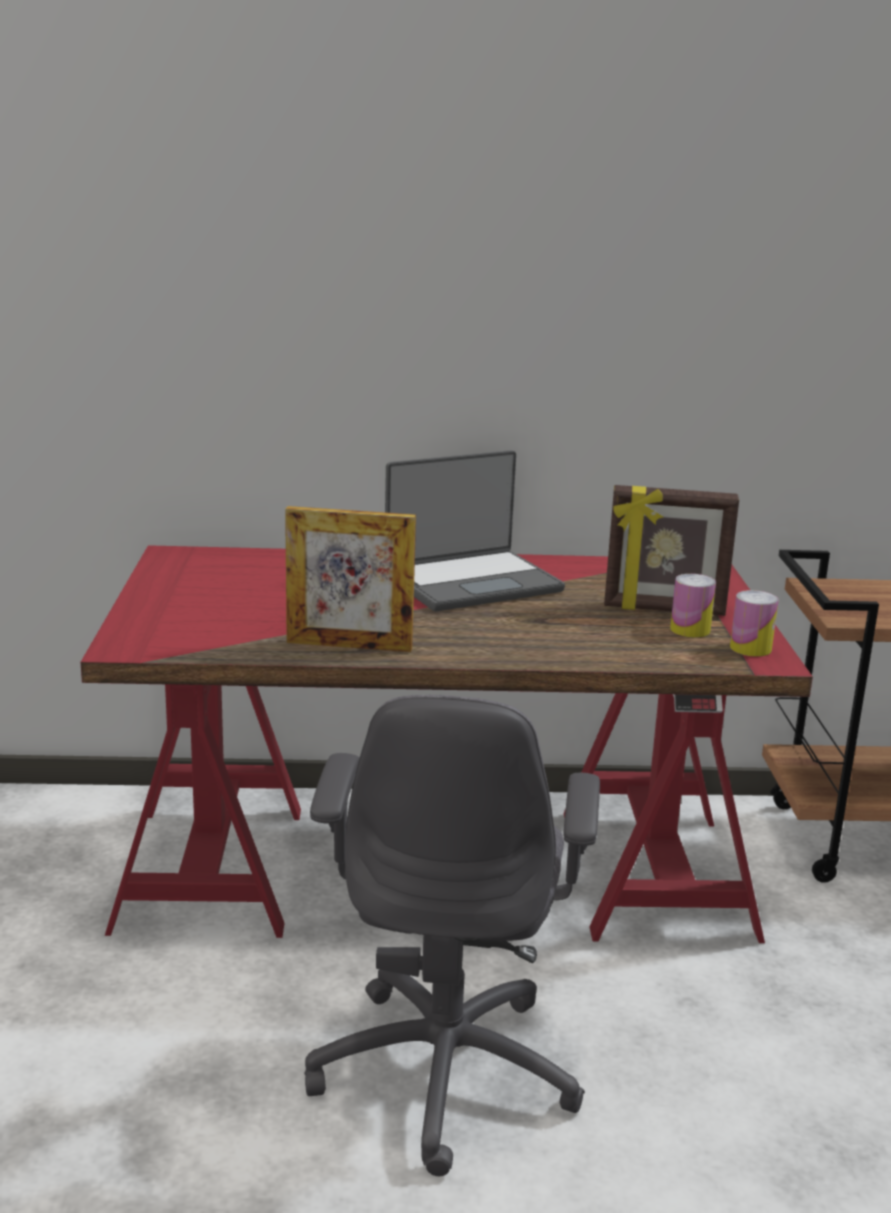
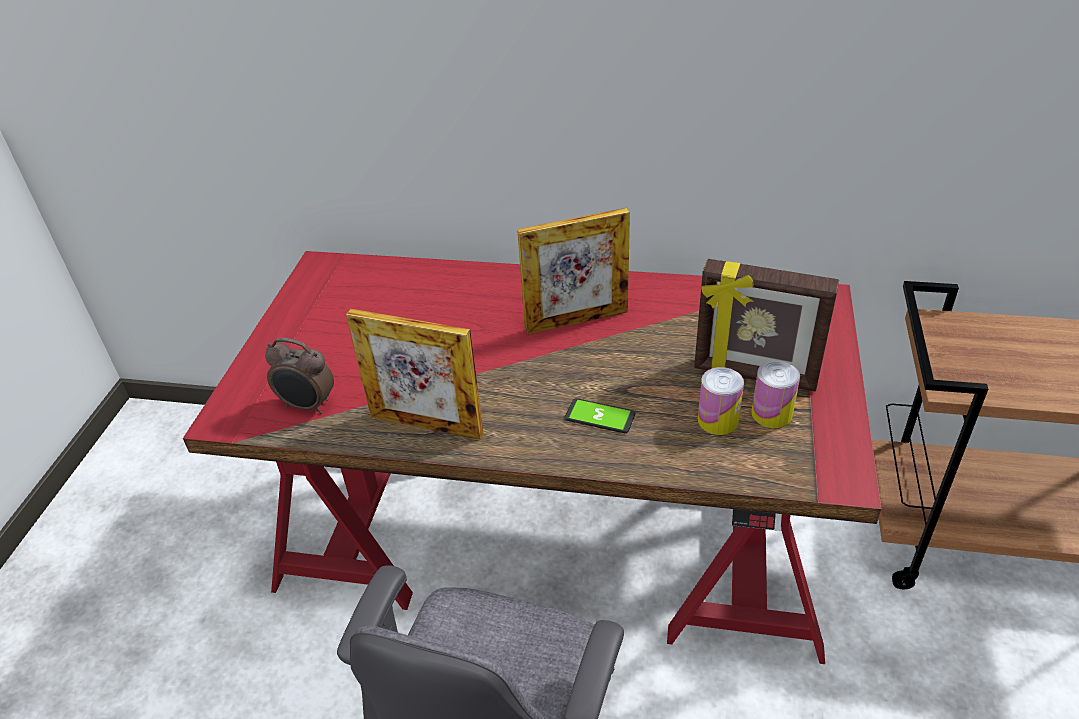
camera: 15 degrees right, 20 degrees up
laptop [385,450,565,611] -> picture frame [517,208,630,334]
can [730,590,779,657] -> can moved to [698,367,744,435]
none -> alarm clock [265,338,334,414]
none -> phone [565,398,635,433]

